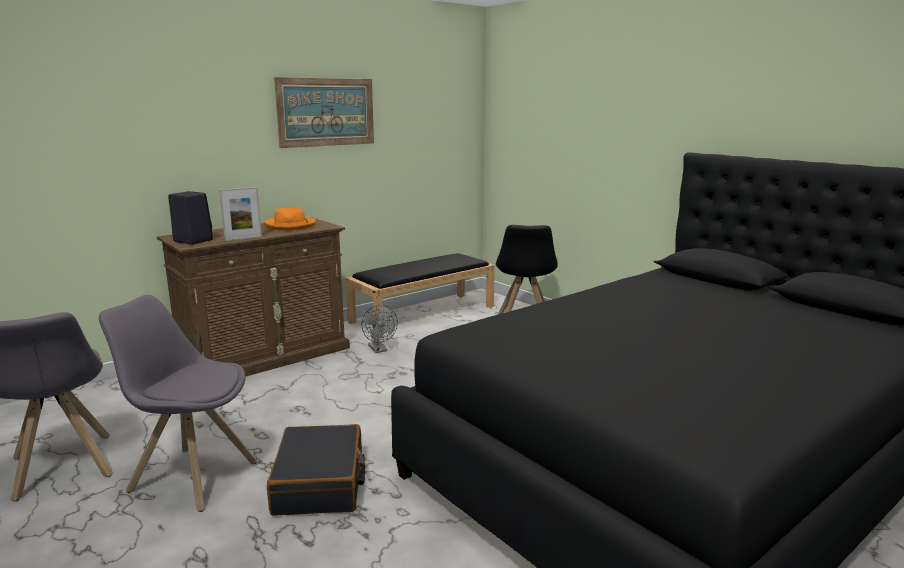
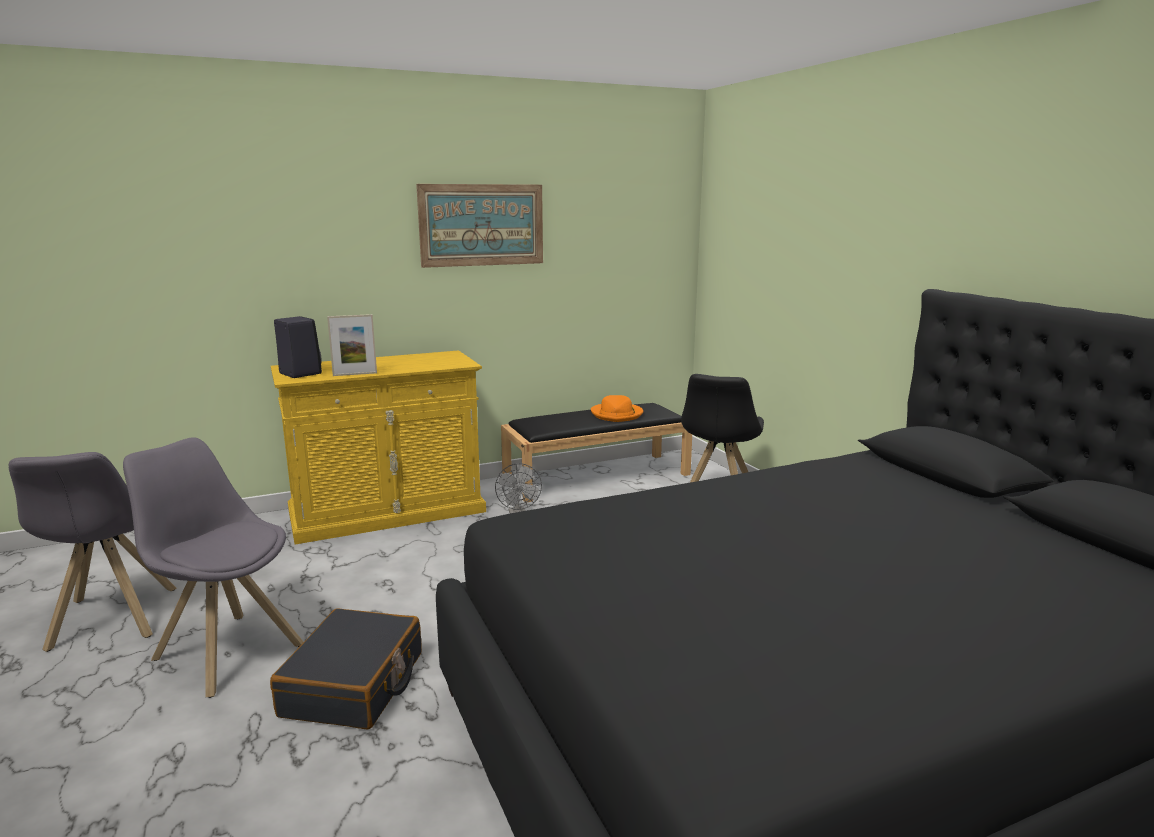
camera: 15 degrees right, 0 degrees up
brown dresser [157,217,350,376] -> yellow dresser [271,350,486,544]
orange hat [264,207,316,231] -> orange hat moved to [591,395,643,422]

